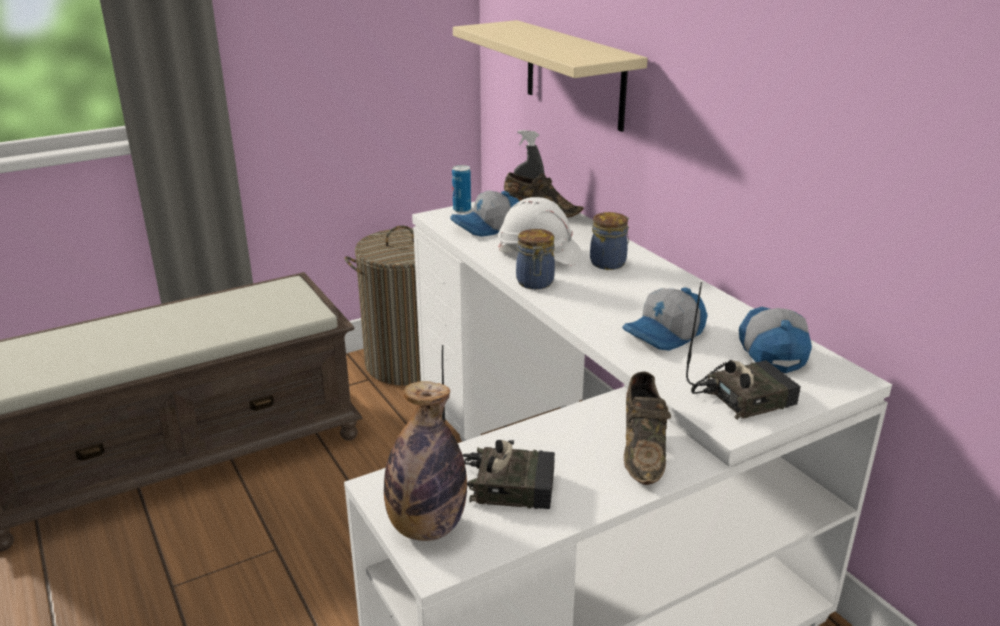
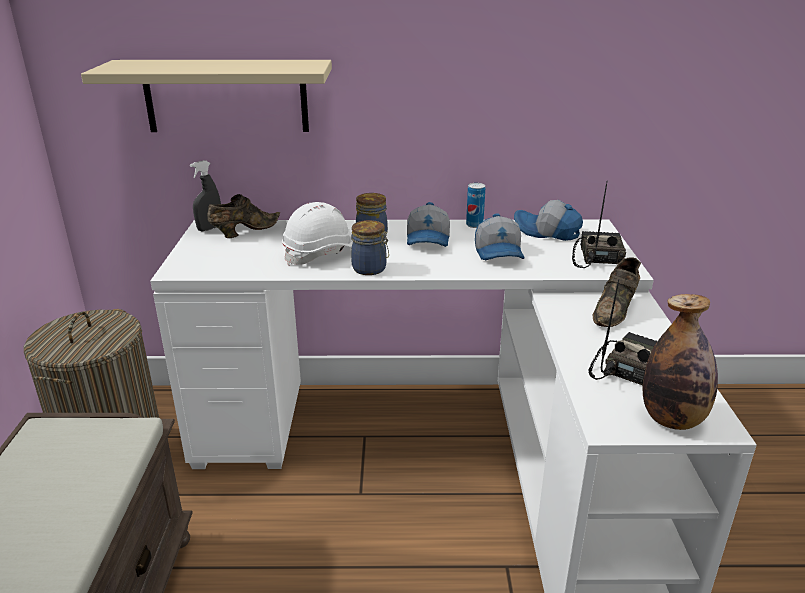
camera: 60 degrees left, 0 degrees up
cap [450,191,519,237] -> cap moved to [407,202,450,247]
can [452,165,471,213] -> can moved to [466,183,485,228]
brown shoe [624,372,671,485] -> brown shoe turned 90 degrees clockwise [592,257,641,327]

